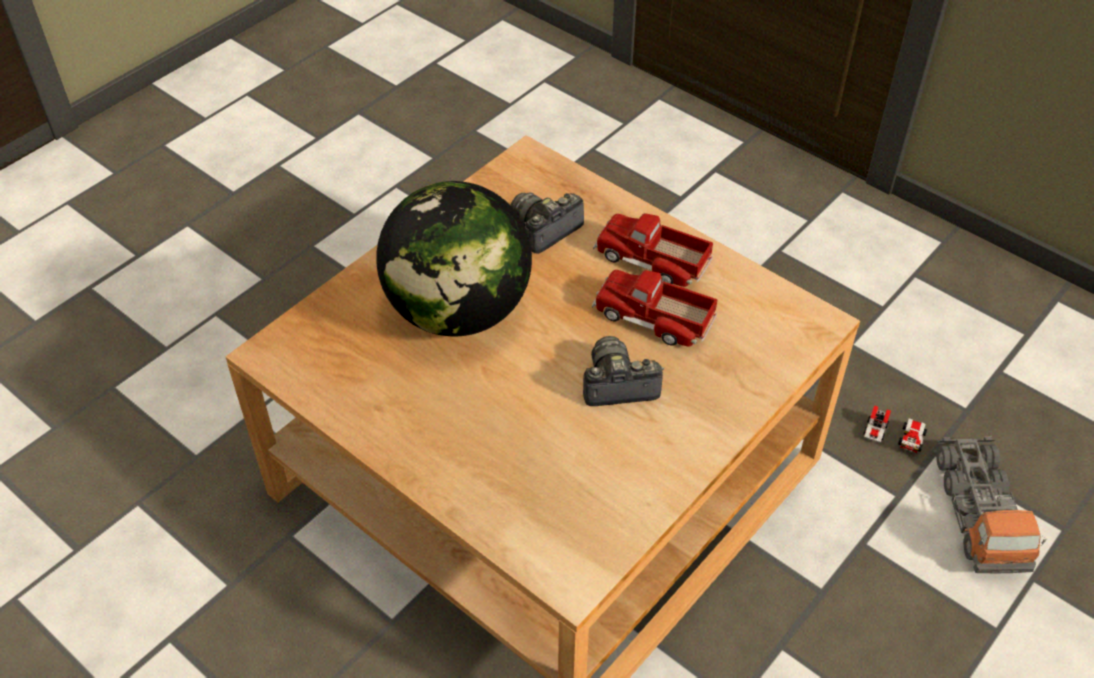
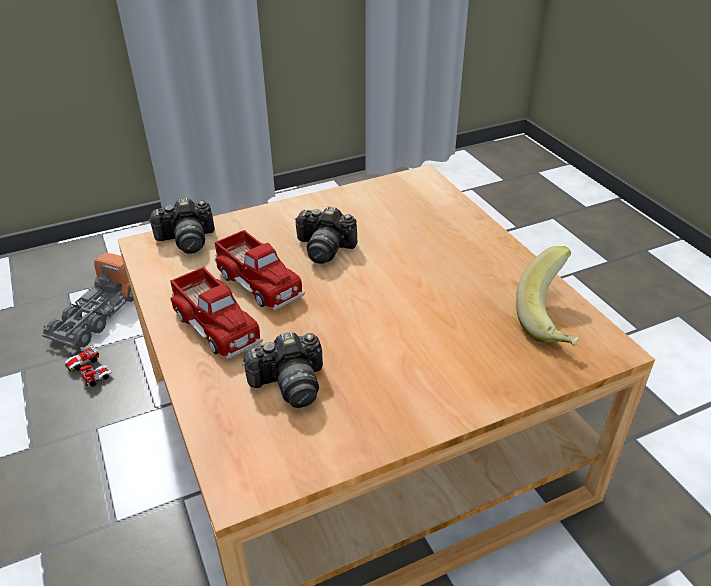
camera: 155 degrees left, 10 degrees down
globe [376,181,532,336] -> none
none -> camera [148,197,215,254]
none -> banana [516,246,579,346]

